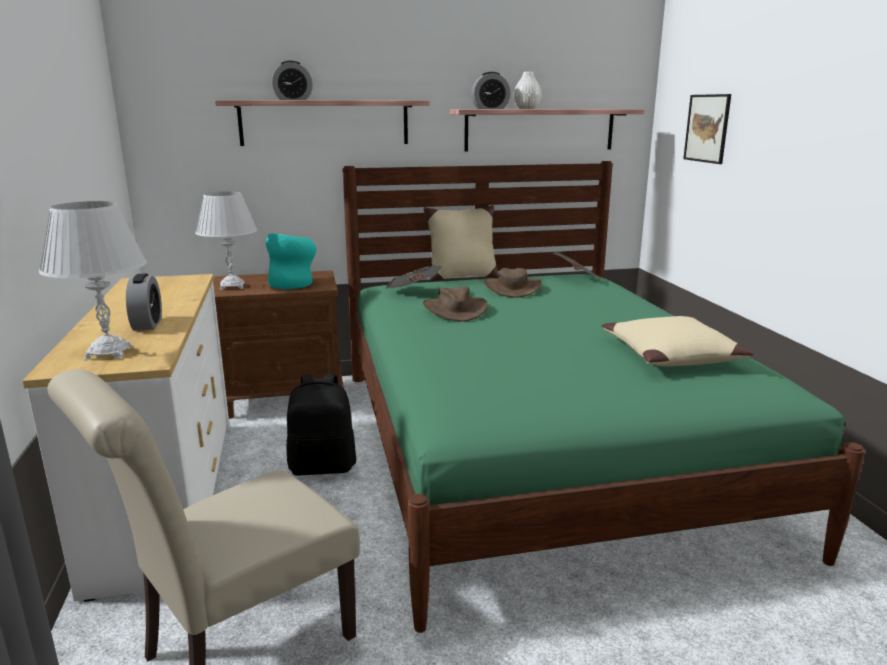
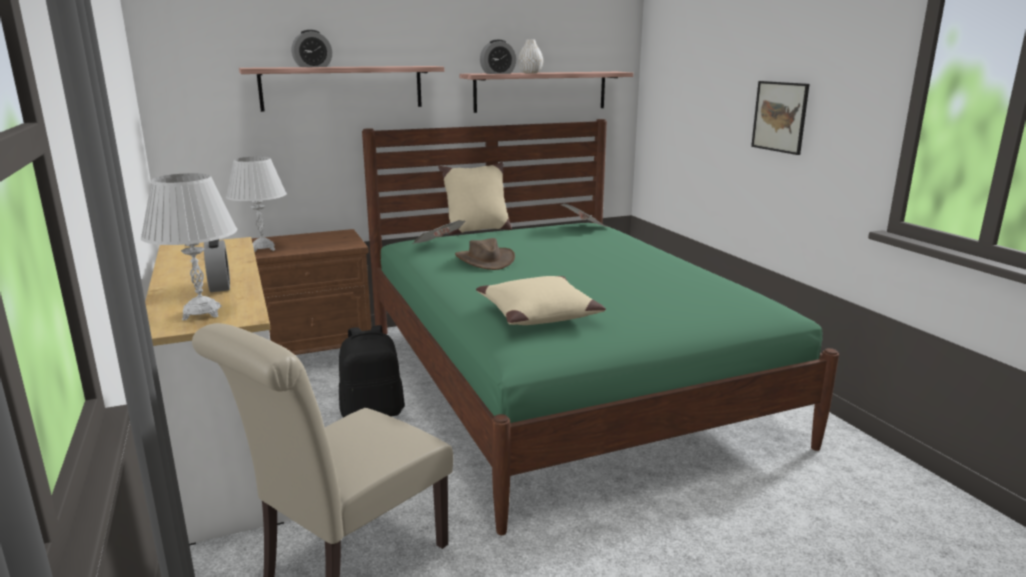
camera: 10 degrees left, 0 degrees up
turquoise vase [266,233,316,289] -> none
brown hat [484,268,542,298] -> none
beige pillow [602,316,754,366] -> beige pillow moved to [476,276,606,325]
picture [683,94,731,164] -> picture moved to [751,81,809,155]

